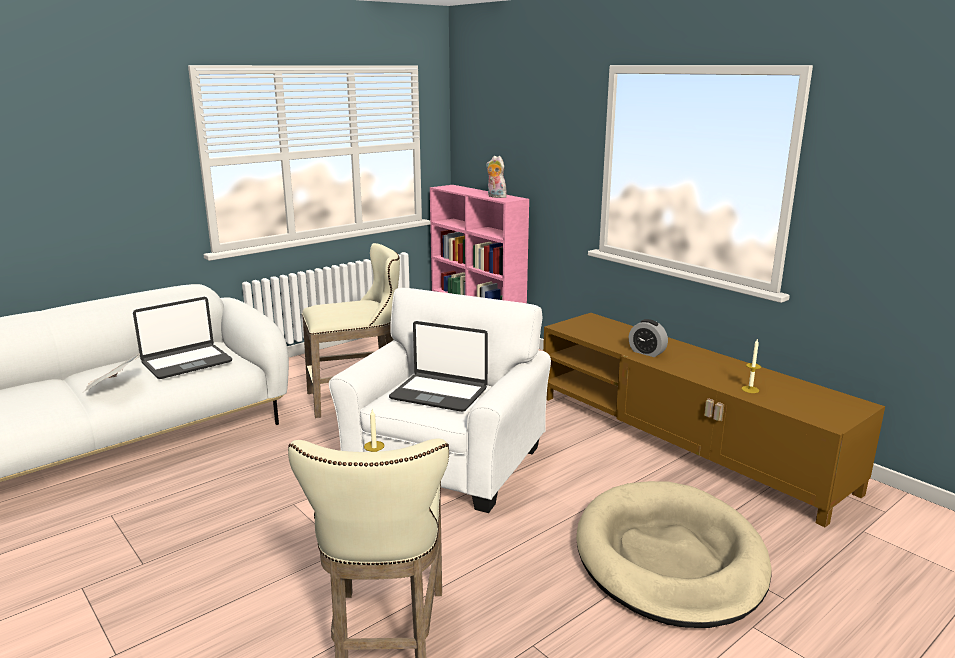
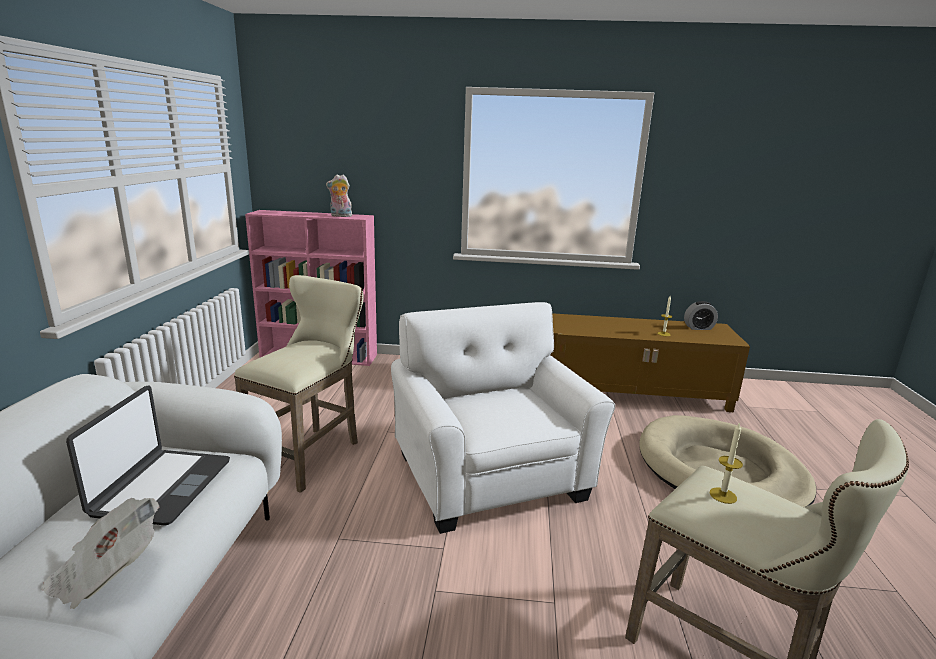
camera: 45 degrees left, 0 degrees up
laptop [389,321,488,412] -> none
alarm clock [629,319,668,357] -> alarm clock moved to [684,301,718,330]

